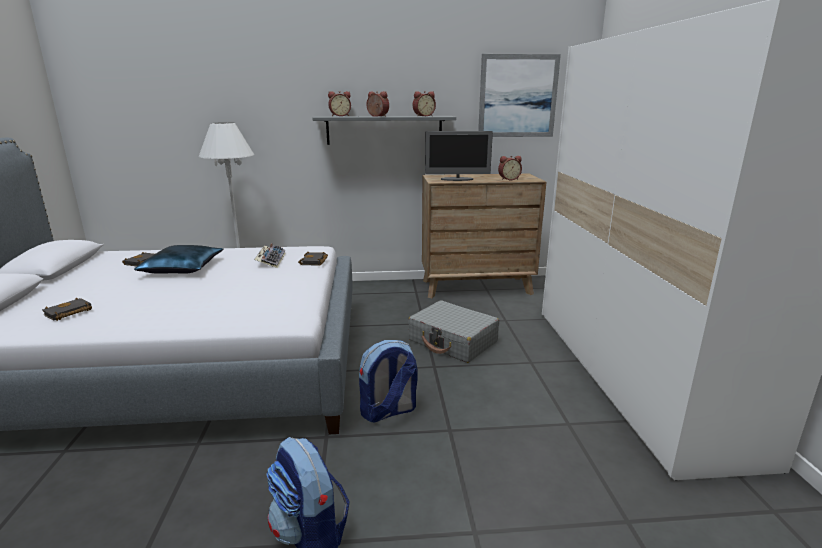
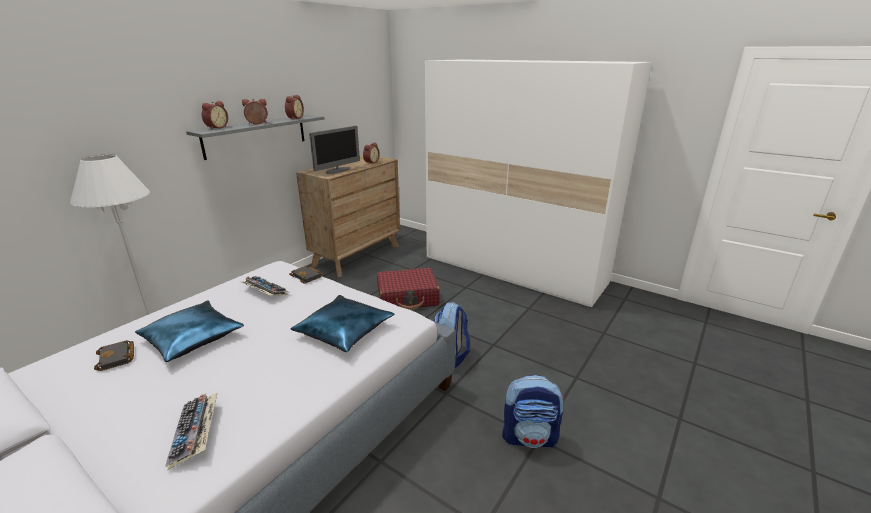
camera: 50 degrees left, 5 degrees up
black book [42,298,92,321] -> keyboard [165,392,218,470]
grey suitcase [408,300,499,363] -> red suitcase [377,268,440,310]
picture [478,54,561,137] -> none
none -> blue pillow [291,295,395,352]

